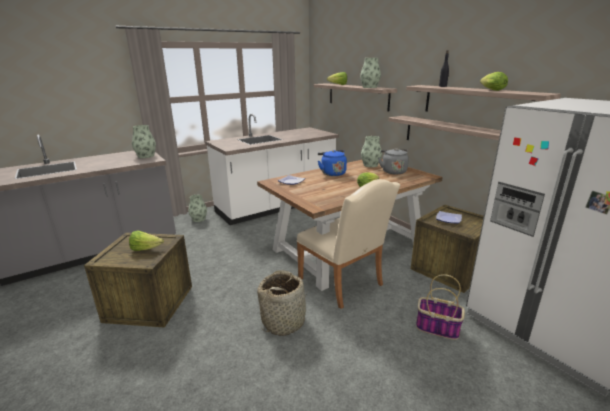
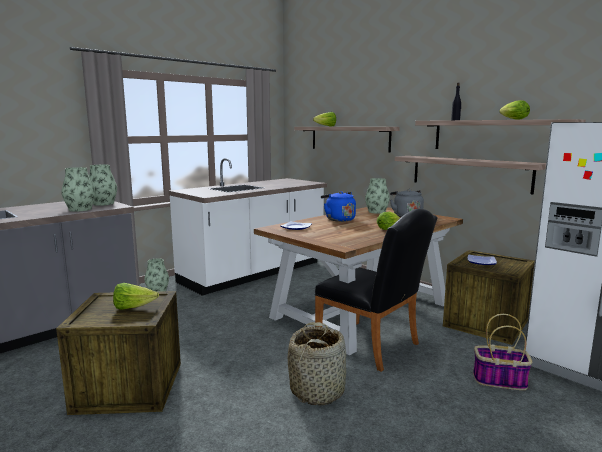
camera: 10 degrees left, 10 degrees down
beige chair [297,179,400,309] -> black chair [314,209,438,372]
vase [360,58,381,88] -> vase moved to [61,167,95,212]

